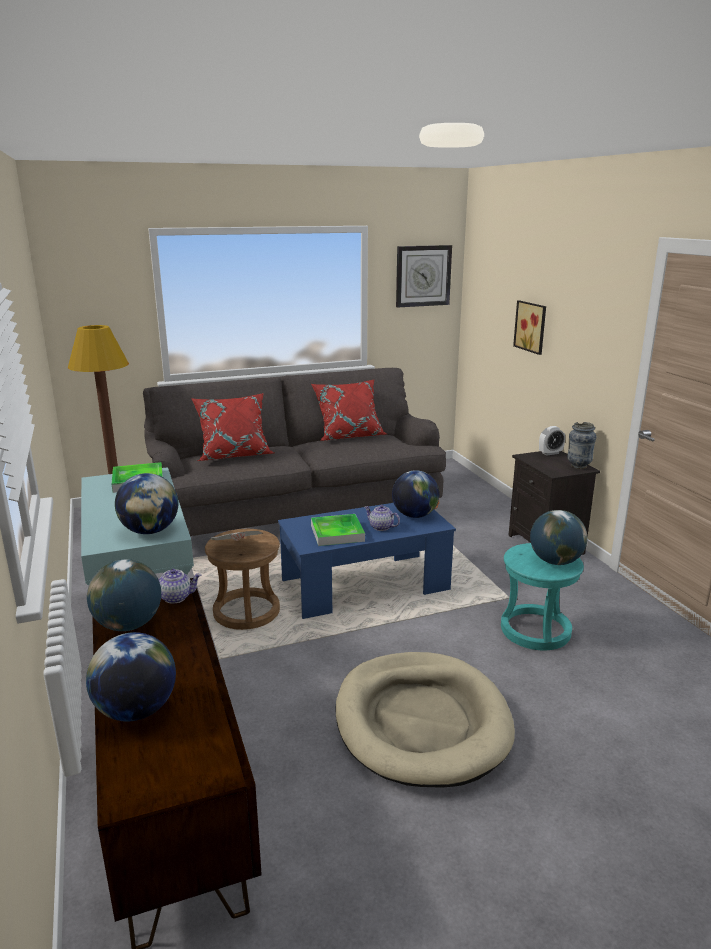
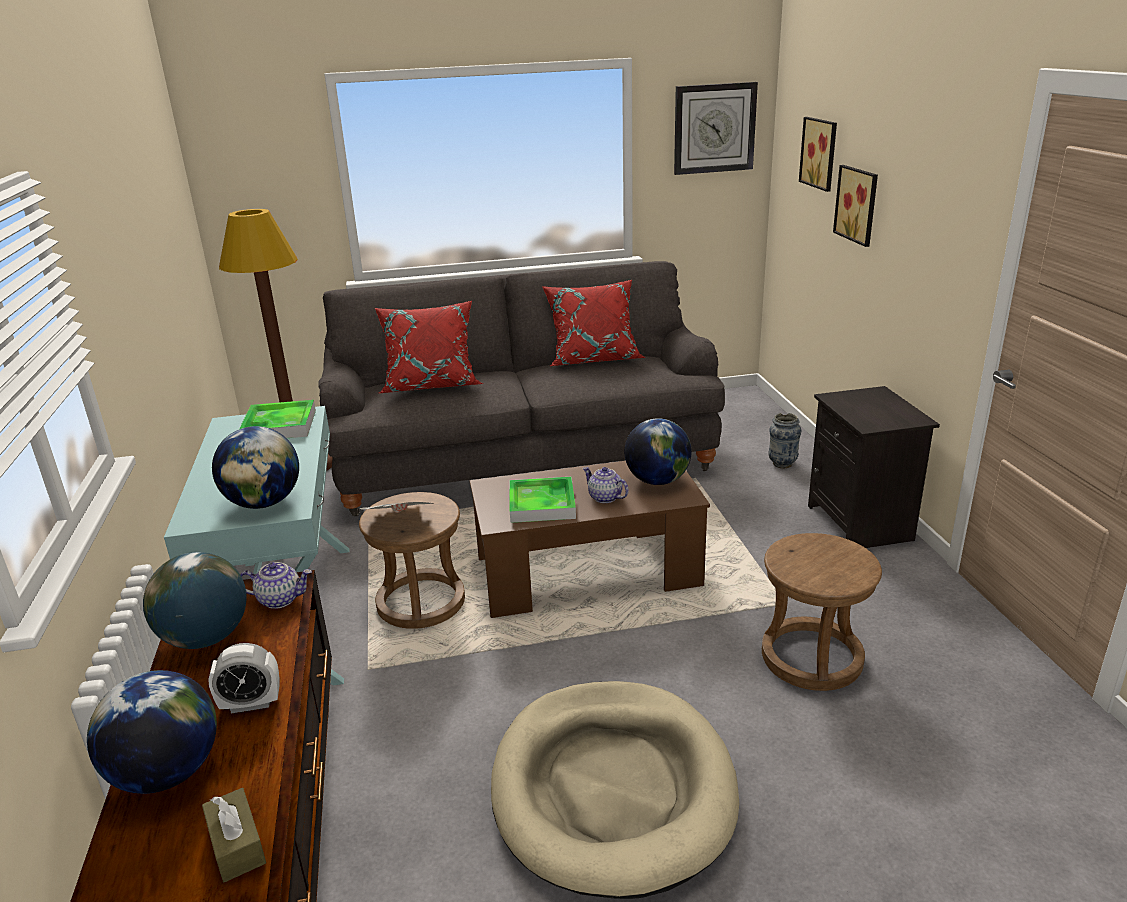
camera: 10 degrees right, 5 degrees up
blue coffee table [278,503,456,619] -> brown coffee table [470,461,710,618]
turquoise stool [501,543,584,650] -> brown stool [762,533,882,691]
globe [530,510,587,565] -> none
alarm clock [539,426,565,456] -> alarm clock moved to [208,643,279,714]
vase [567,422,597,469] -> vase moved to [768,413,801,468]
none -> brown tissue box [202,788,266,882]
none -> picture [799,117,837,192]

